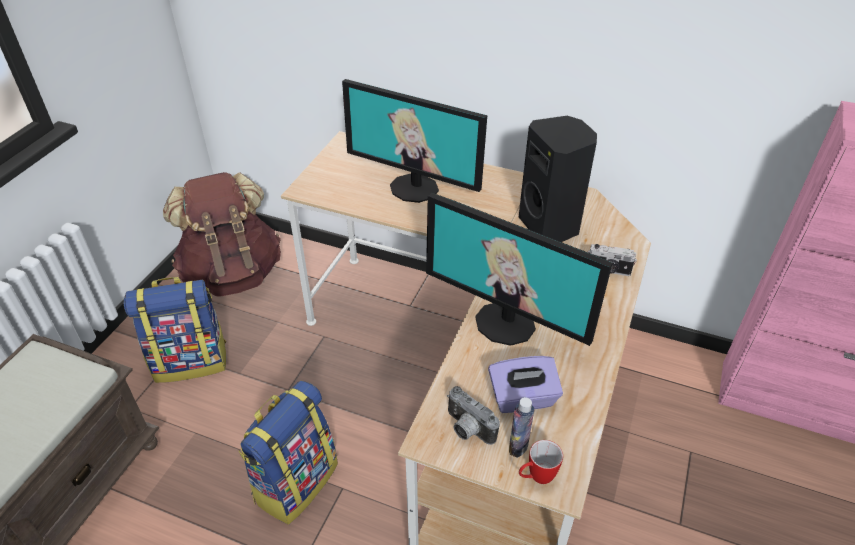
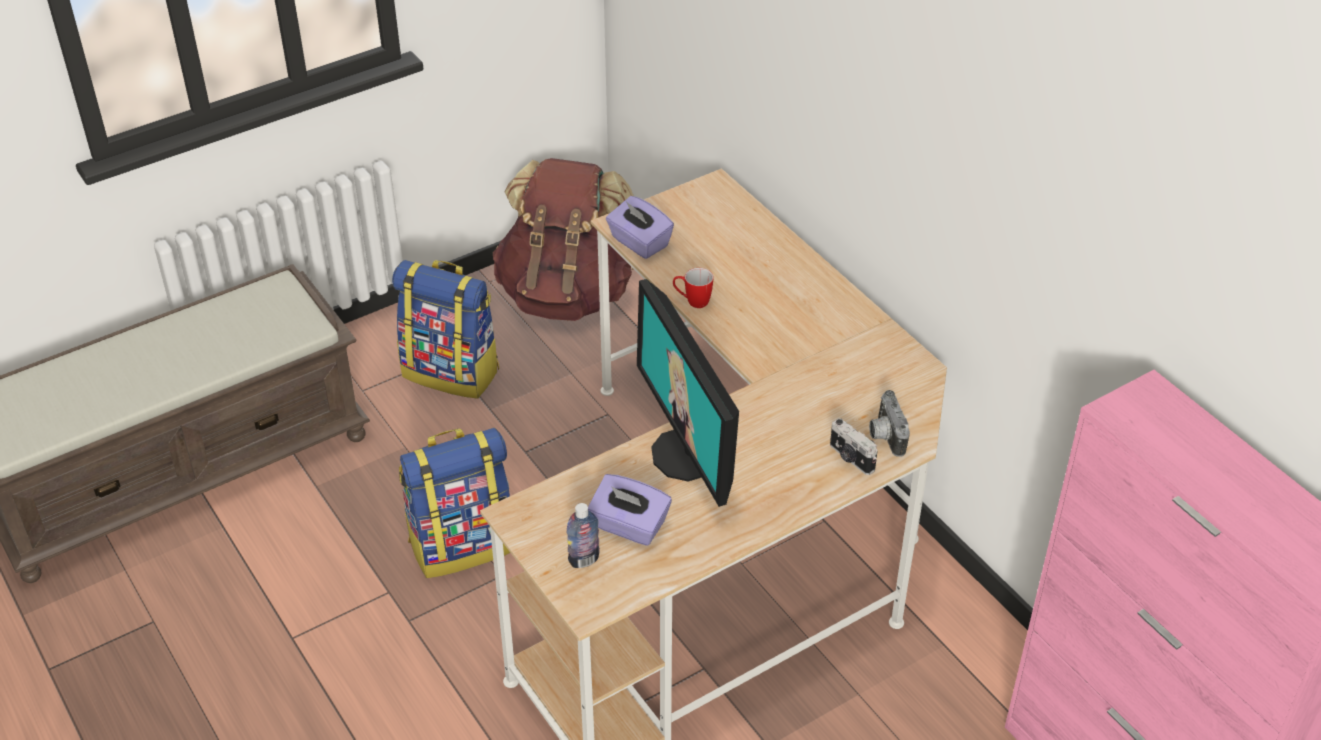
camera: 35 degrees right, 0 degrees up
monitor [342,79,487,203] -> none
camera [447,386,500,445] -> camera moved to [869,390,910,457]
black speaker [519,116,597,242] -> none
mug [519,440,563,484] -> mug moved to [673,268,713,308]
none -> purple tissue box [606,196,674,259]

